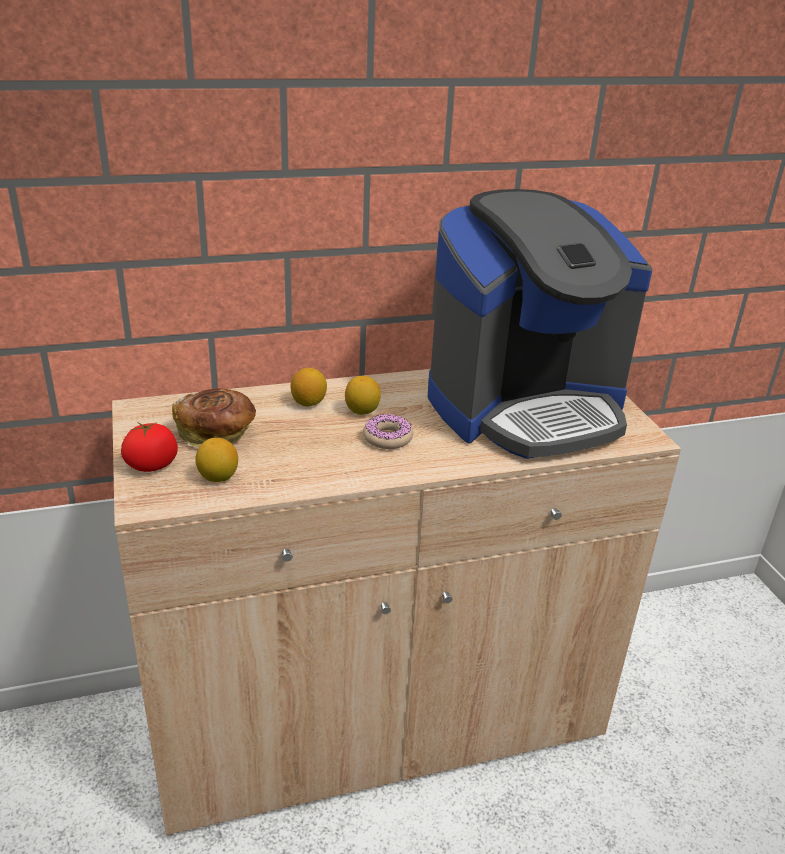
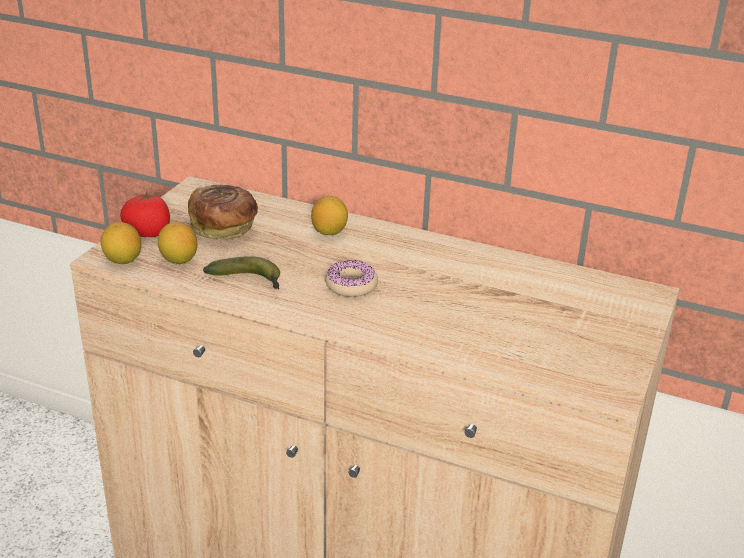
camera: 40 degrees right, 0 degrees up
lemon [345,376,381,415] -> lemon moved to [100,222,141,264]
coffee machine [428,189,652,459] -> none
none -> banana [203,256,280,289]

